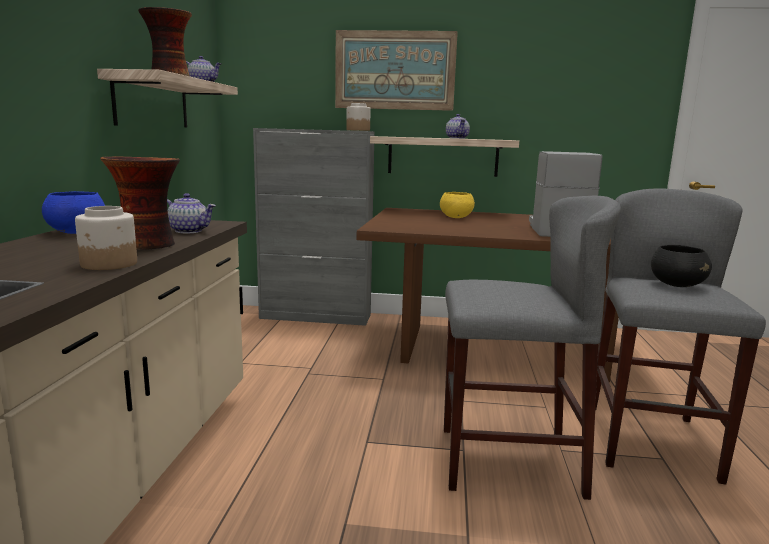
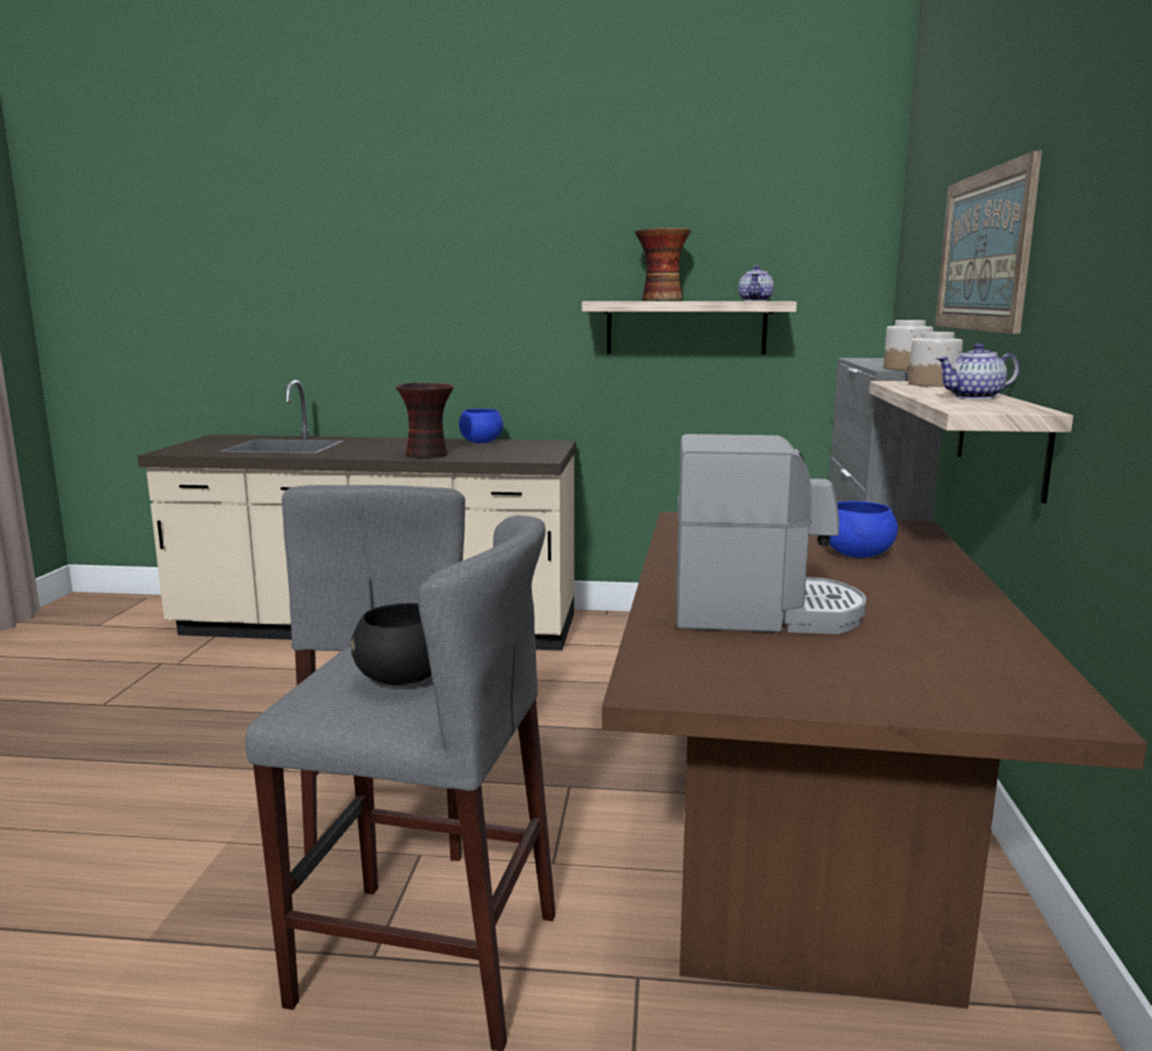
camera: 90 degrees right, 0 degrees up
jar [75,206,137,270] -> jar moved to [908,332,963,387]
teapot [167,193,216,233] -> none
yellow bowl [440,192,475,218] -> blue bowl [829,501,898,558]

